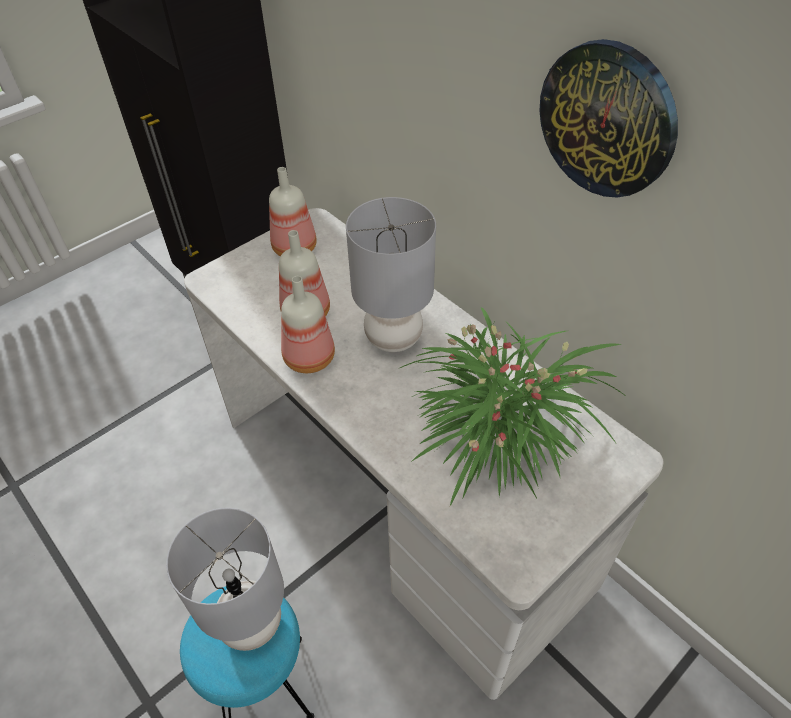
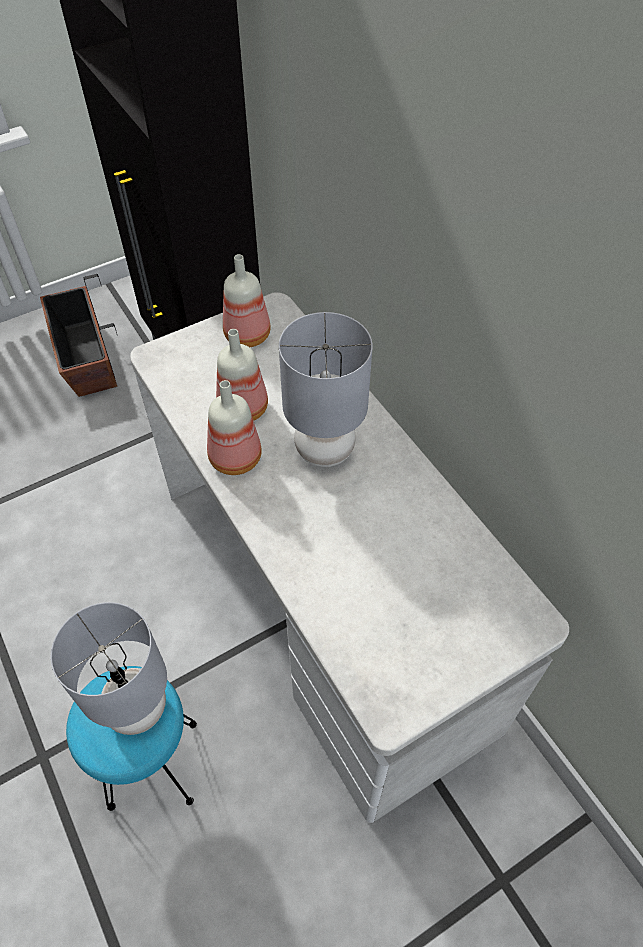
camera: 10 degrees right, 5 degrees up
potted plant [400,307,624,506] -> none
wall clock [539,39,678,197] -> none
none -> planter [40,274,118,397]

